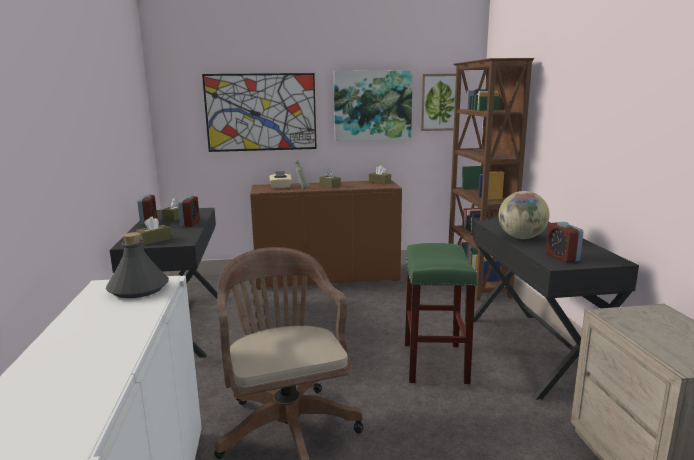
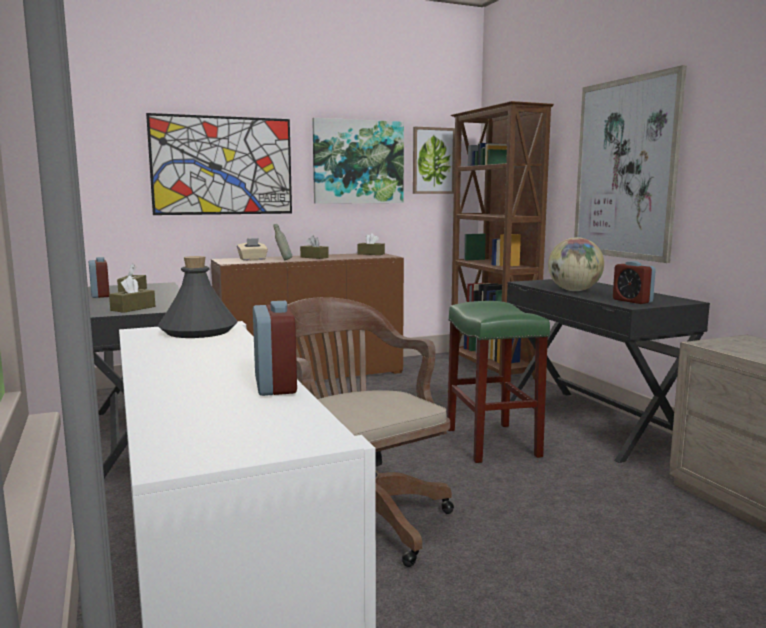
camera: 15 degrees left, 5 degrees down
alarm clock [178,195,200,227] -> alarm clock moved to [253,301,297,396]
none -> picture [574,65,687,263]

